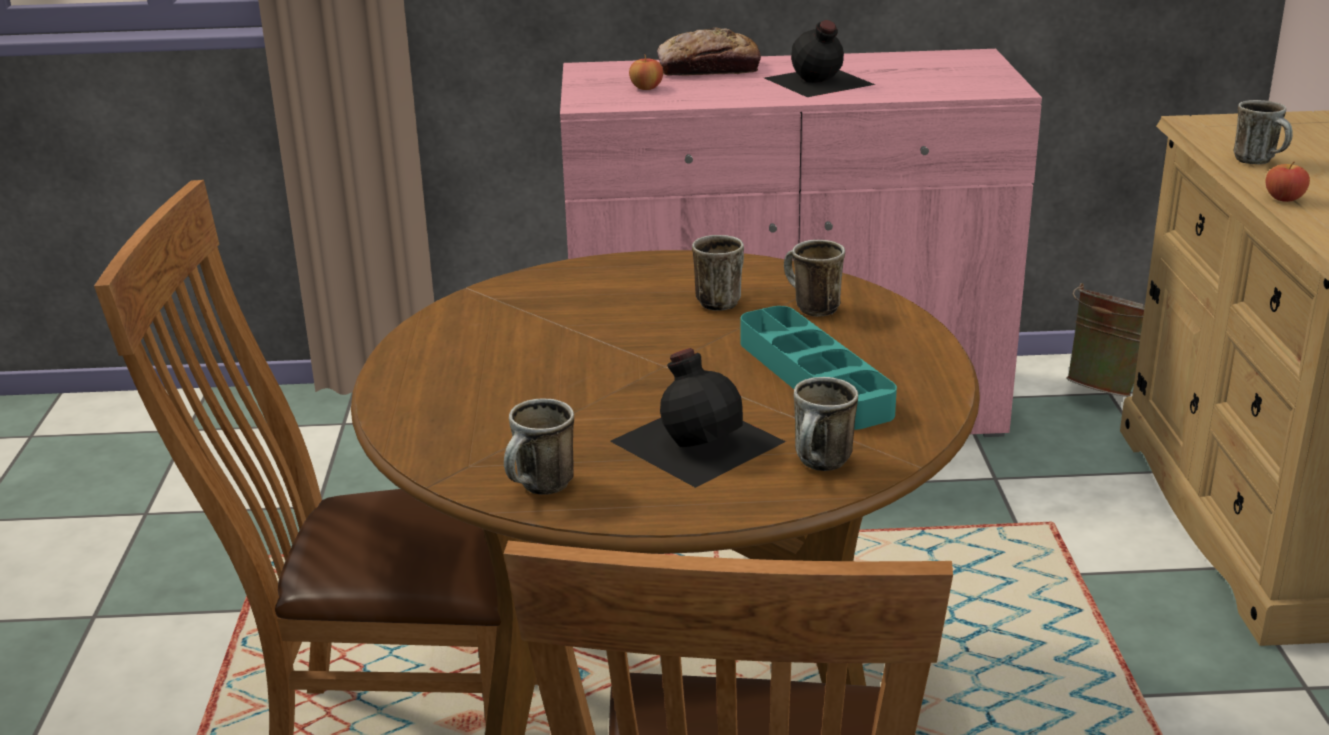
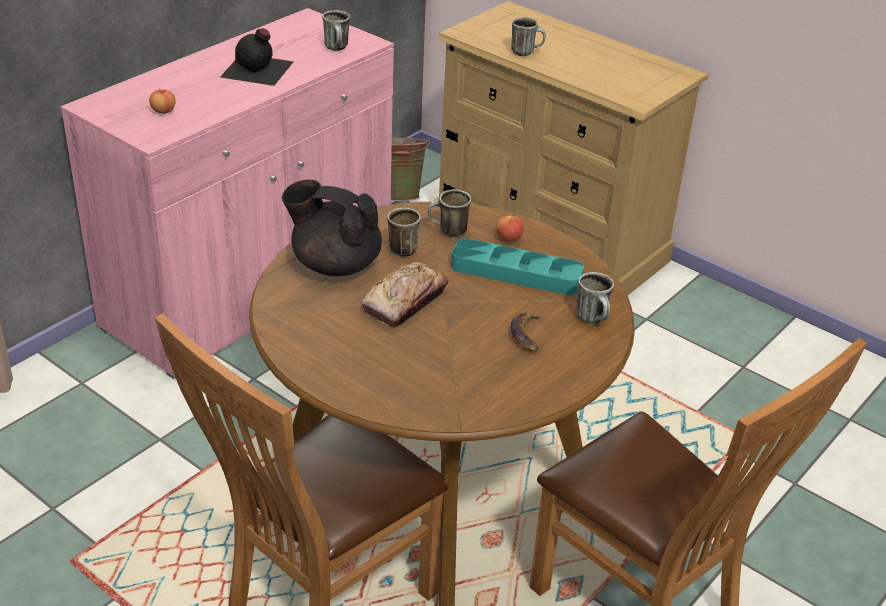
camera: 50 degrees left, 10 degrees up
mug [504,399,574,494] -> mug moved to [322,10,350,51]
black bottle [610,348,786,488] -> banana [511,312,542,351]
bread [657,28,761,76] -> bread moved to [362,261,448,327]
apple [1266,161,1310,202] -> apple moved to [496,216,524,242]
none -> black teapot [282,180,382,276]

